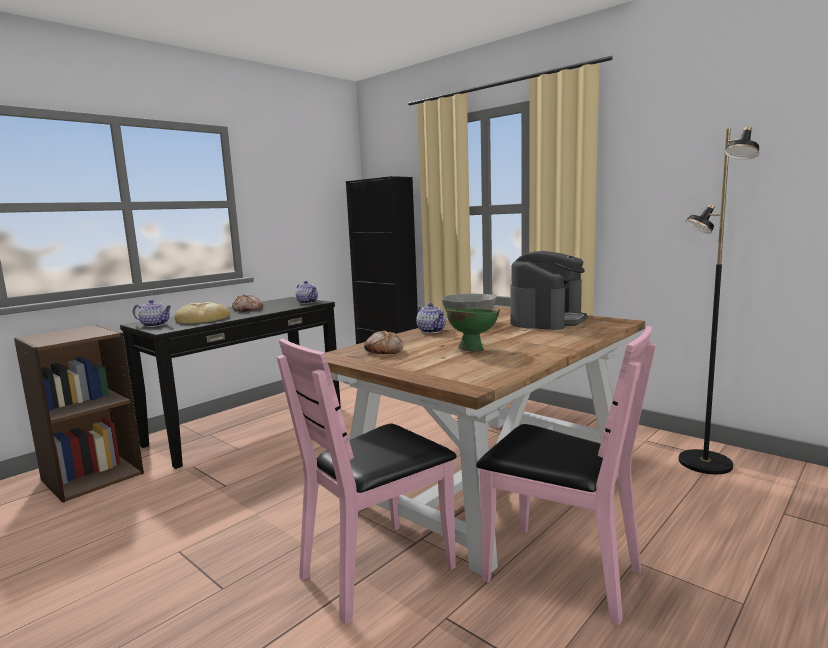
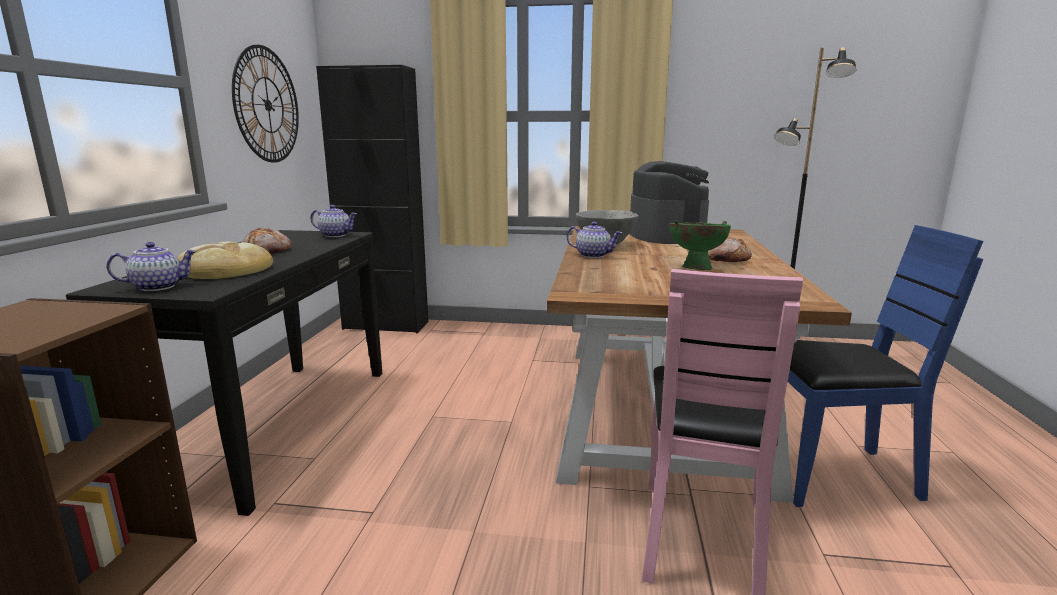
camera: 35 degrees left, 5 degrees up
bread [364,330,403,354] -> bread moved to [708,238,752,262]
pink chair [476,326,656,625] -> blue chair [788,225,983,507]
none -> wall clock [232,45,299,163]

